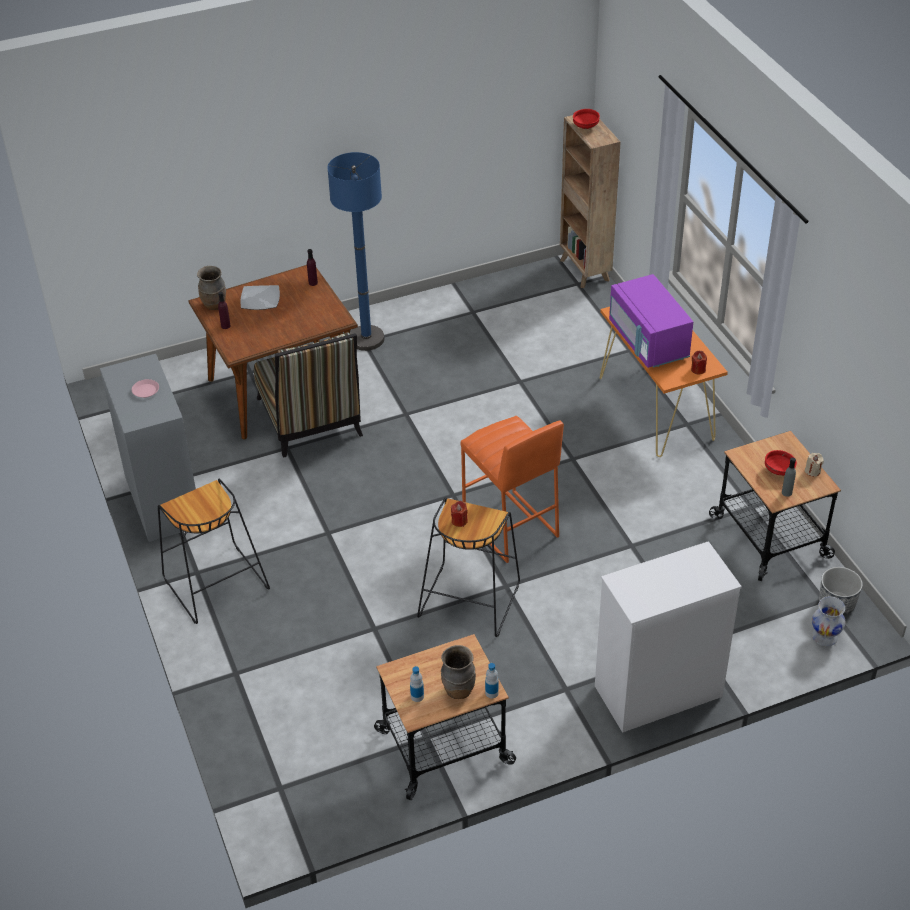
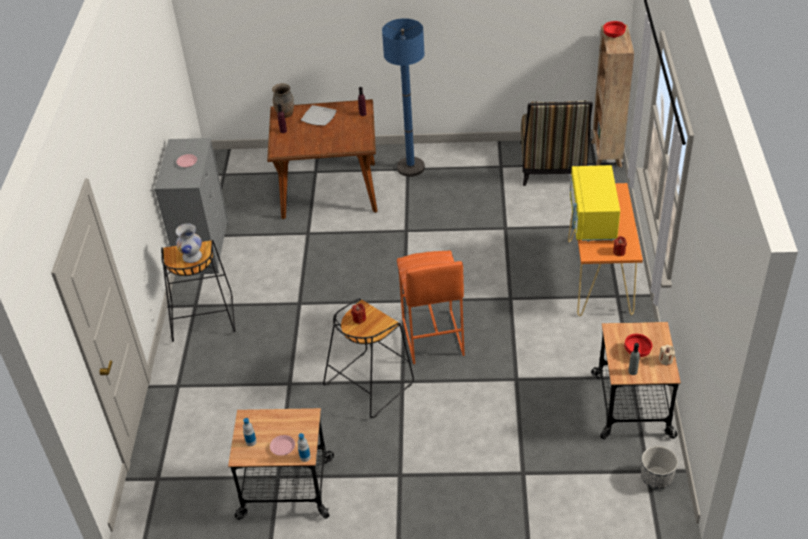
camera: 25 degrees right, 0 degrees up
chair [254,333,363,458] -> chair moved to [520,100,593,186]
brown vase [441,645,476,699] -> pink plate [270,435,295,456]
white dresser [595,541,742,733] -> none
purple microwave [609,274,693,368] -> yellow microwave [570,165,620,242]
white vase [812,597,846,647] -> white vase moved to [176,224,202,263]

